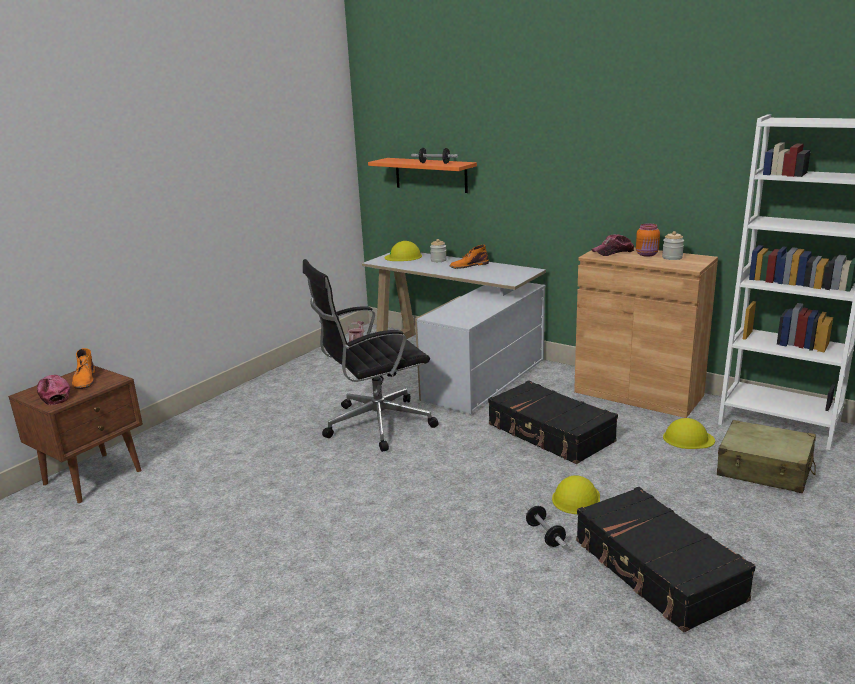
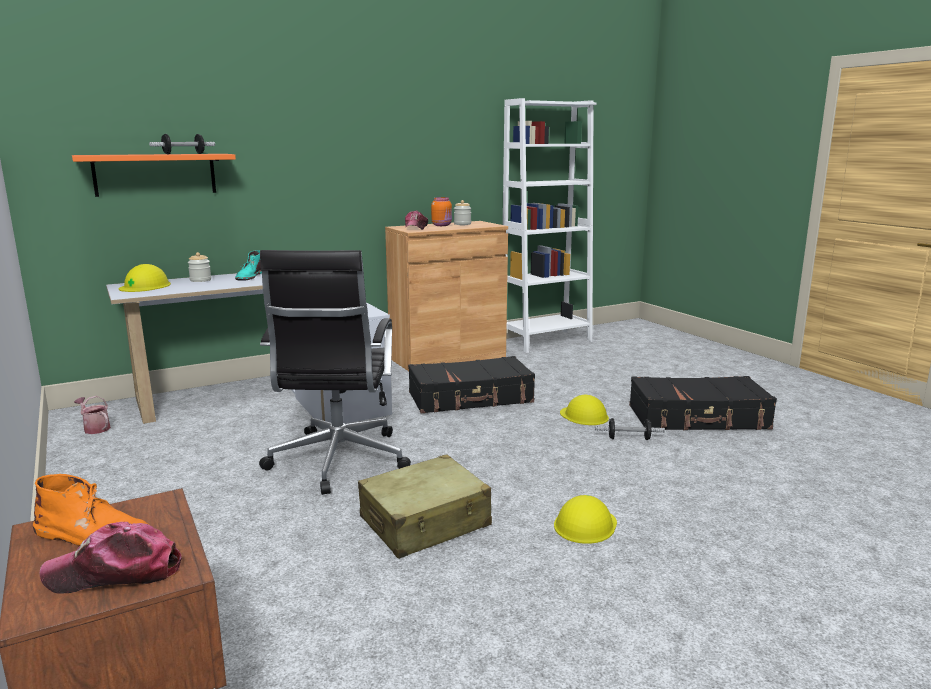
camera: 65 degrees left, 5 degrees down
orange boot [450,245,489,269] -> turquoise boot [235,250,262,281]
yellow hard hat [663,418,715,449] -> yellow hard hat moved to [554,495,617,544]
beige suitcase [717,420,816,493] -> beige suitcase moved to [358,454,492,559]

